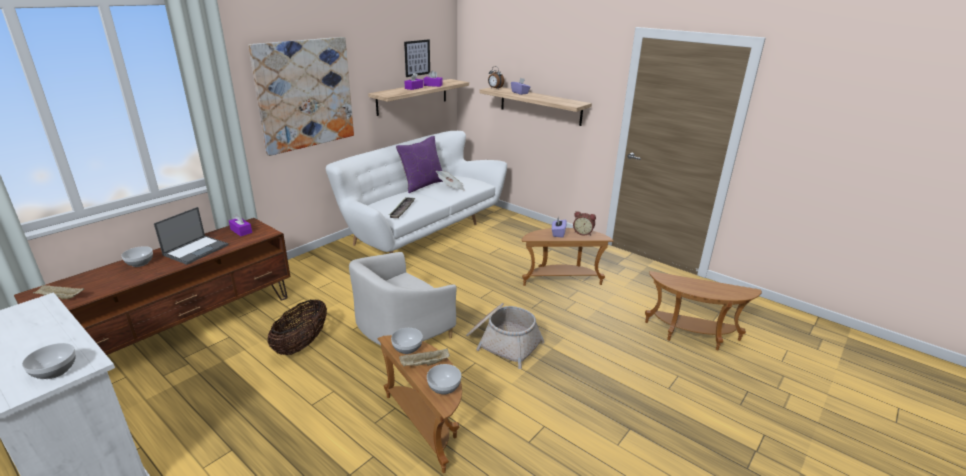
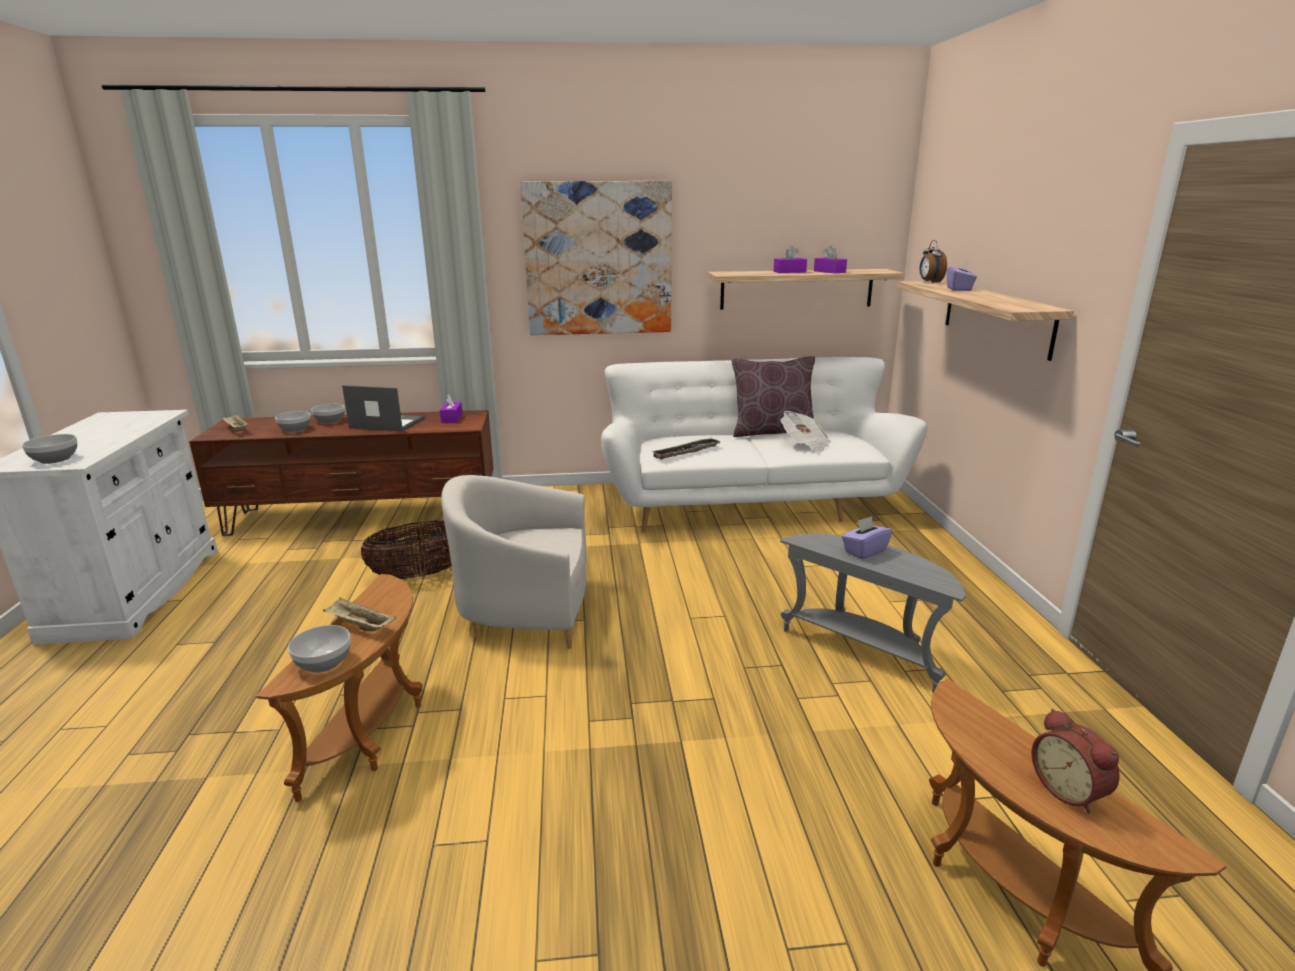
camera: 45 degrees right, 5 degrees down
laptop [154,207,229,265] -> laptop turned 150 degrees counterclockwise [342,385,425,431]
bowl [391,328,423,354] -> bowl moved to [275,411,310,432]
purple pillow [396,136,443,193] -> brown pillow [732,356,815,437]
picture [404,39,430,77] -> none
basket [466,303,545,369] -> none
brown side table [522,228,613,286] -> grey side table [780,533,966,692]
alarm clock [573,211,596,236] -> alarm clock moved to [1032,709,1120,814]

